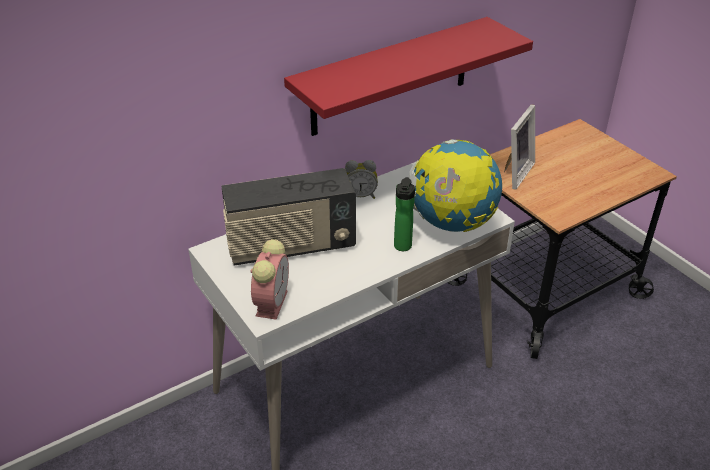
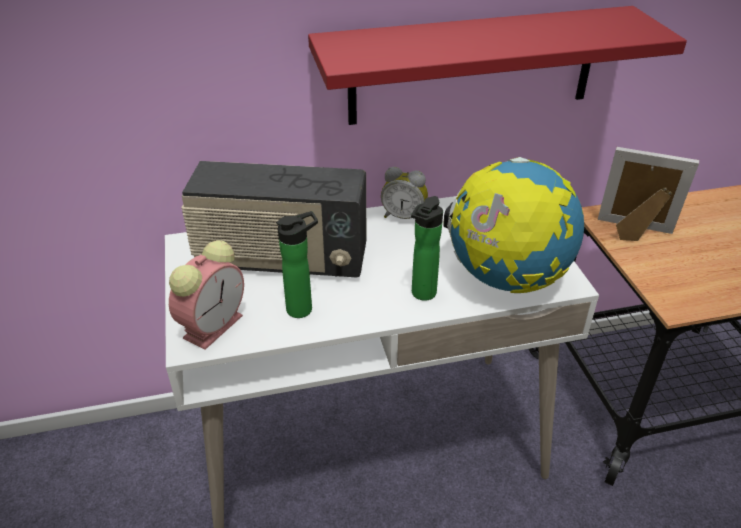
camera: 20 degrees right, 0 degrees up
picture frame [504,104,535,190] -> picture frame turned 120 degrees counterclockwise [598,147,699,241]
none -> bottle [276,211,318,318]

